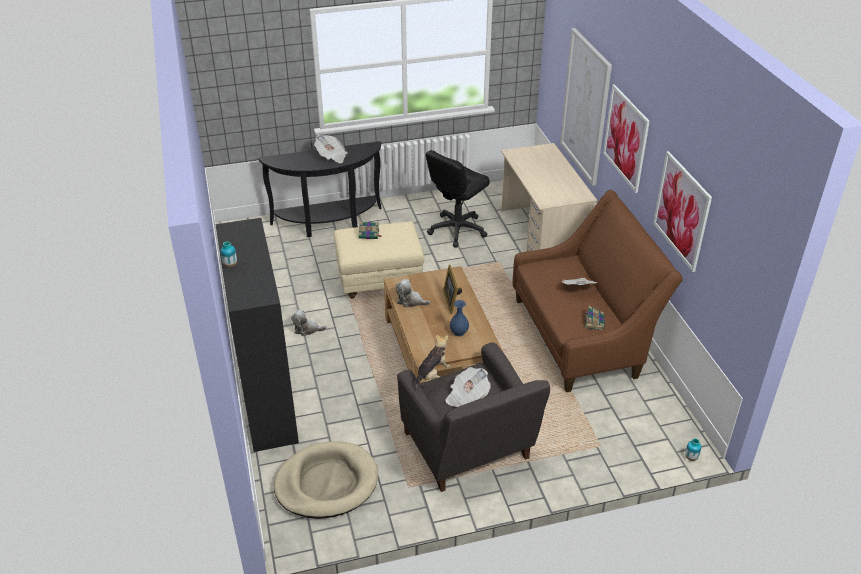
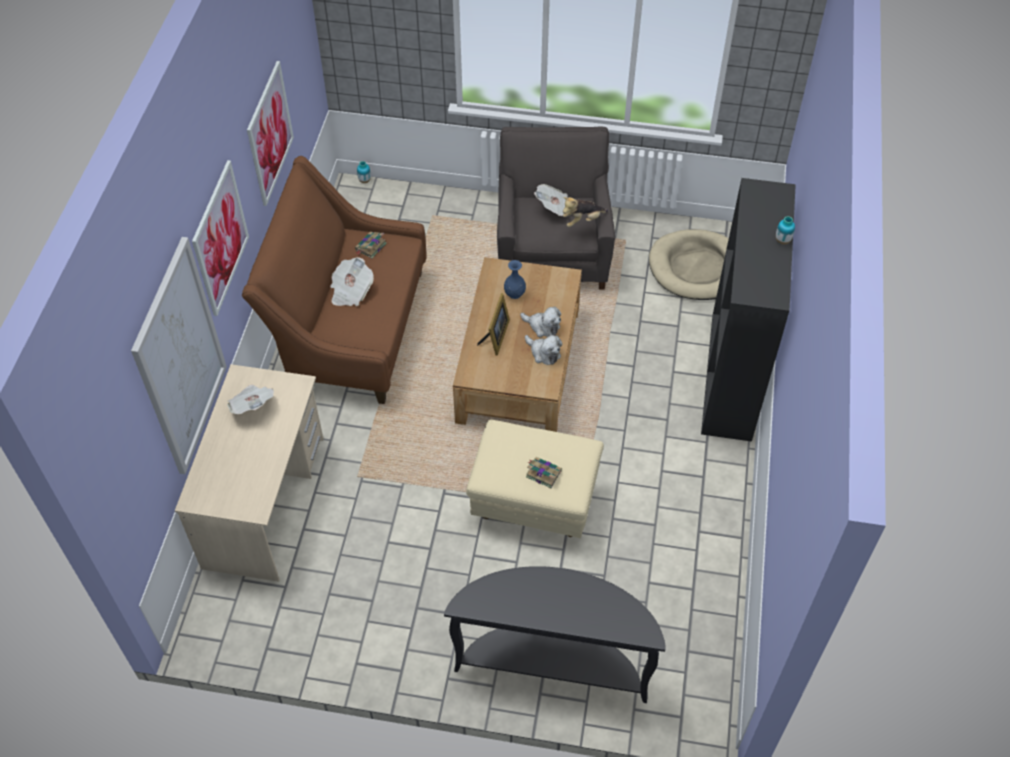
camera: 155 degrees left, 15 degrees up
plush toy [291,310,327,336] -> plush toy moved to [520,307,561,337]
newspaper [314,135,348,163] -> newspaper moved to [227,384,274,414]
black office chair [426,150,490,247] -> none

